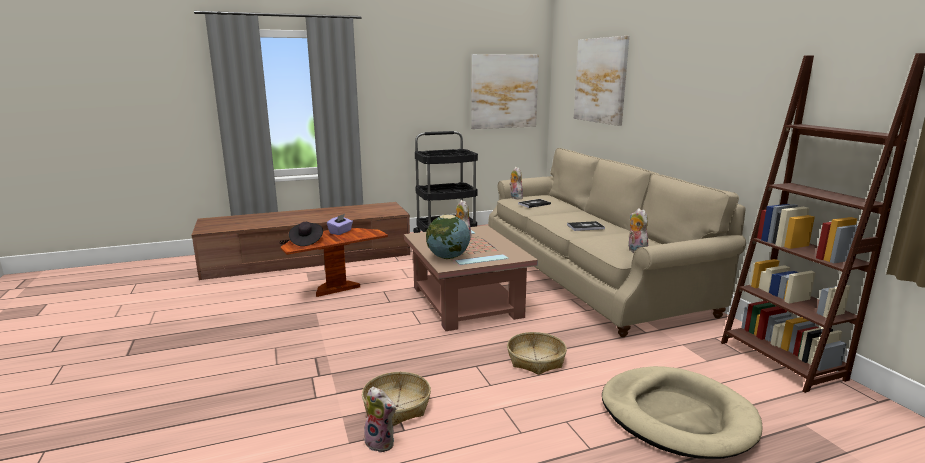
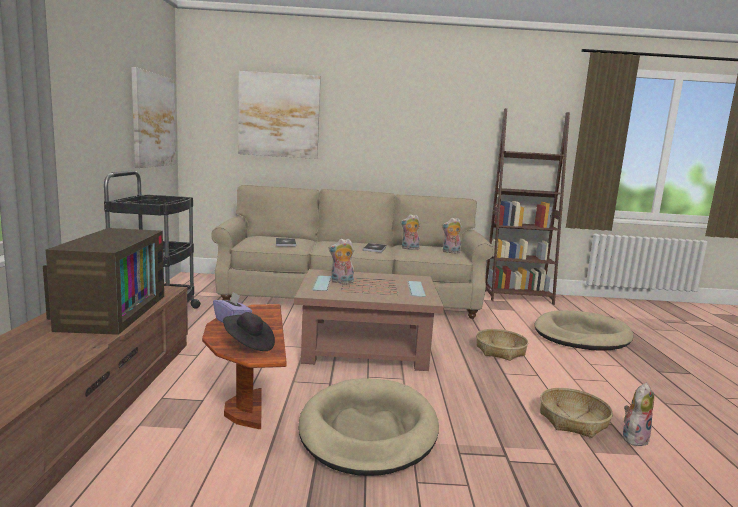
camera: 70 degrees left, 5 degrees down
globe [426,215,470,259] -> none
plush toy [509,167,523,199] -> plush toy moved to [400,214,420,250]
none -> television [43,228,164,335]
none -> beige dog bed [298,378,439,476]

